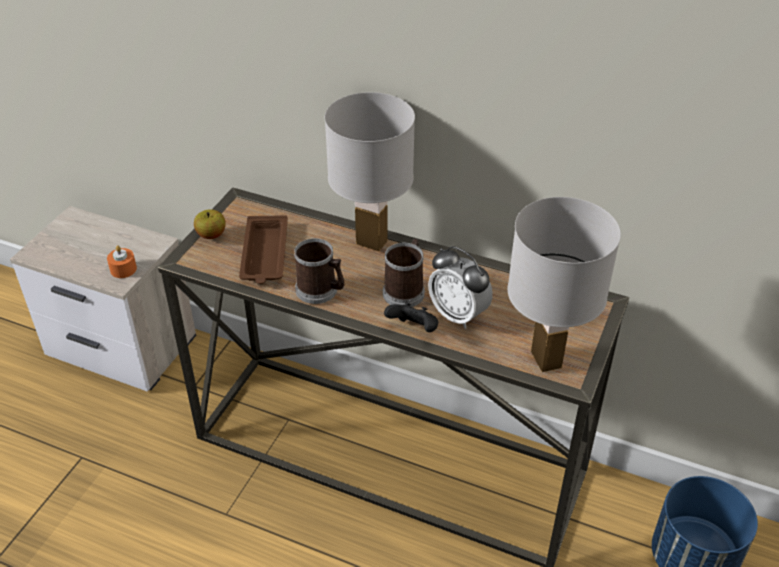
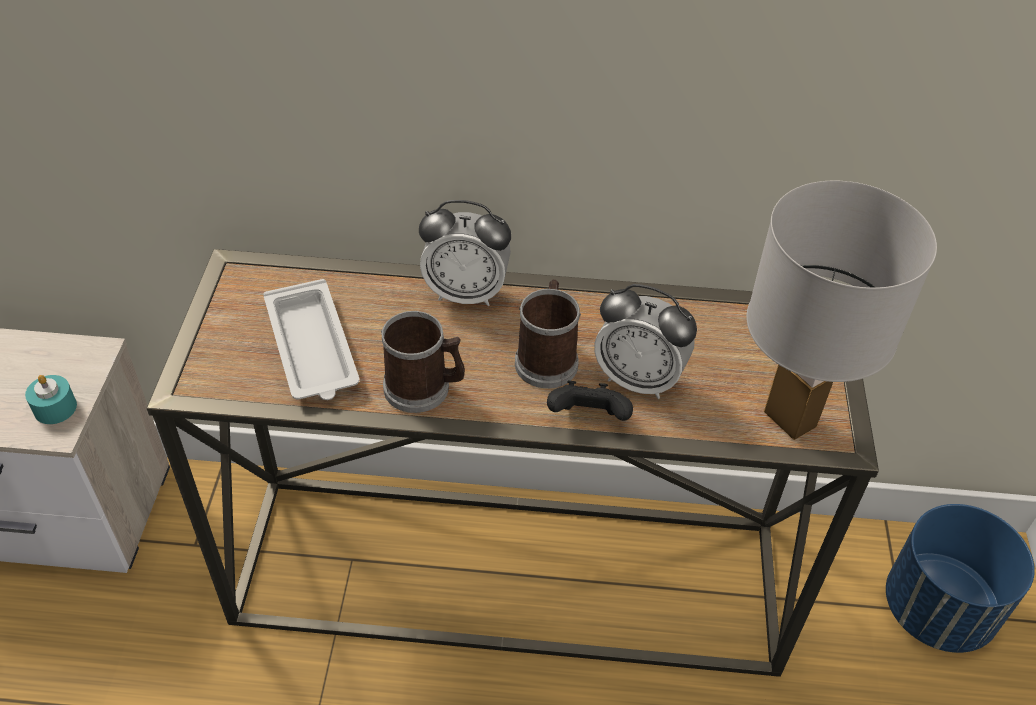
camera: 20 degrees left, 5 degrees up
orange candle [107,245,137,278] -> turquoise candle [25,375,77,424]
apple [194,209,226,239] -> none
brown tray [239,215,288,284] -> white tray [263,279,359,400]
white table lamp [325,92,415,251] -> alarm clock [419,200,511,306]

